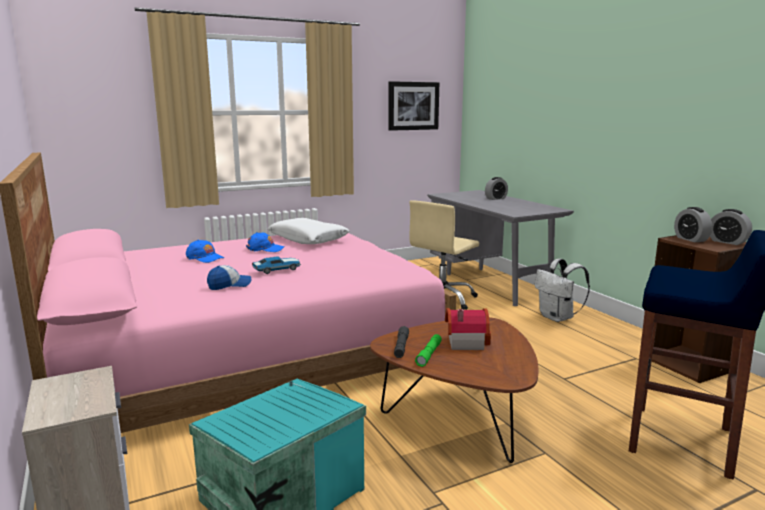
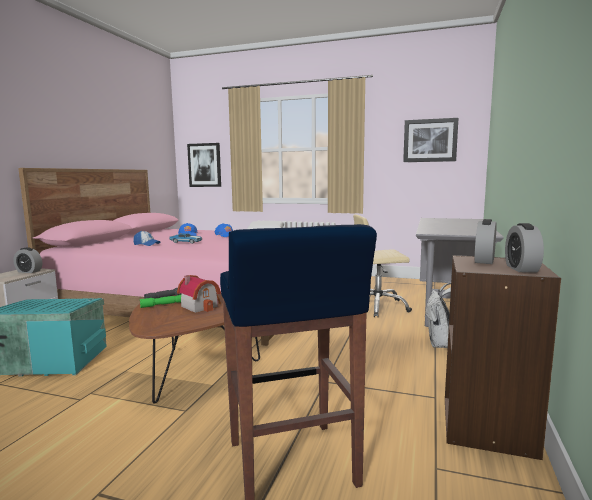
camera: 45 degrees right, 5 degrees down
alarm clock [485,177,508,200] -> alarm clock moved to [13,247,42,273]
none -> picture [187,143,221,187]

